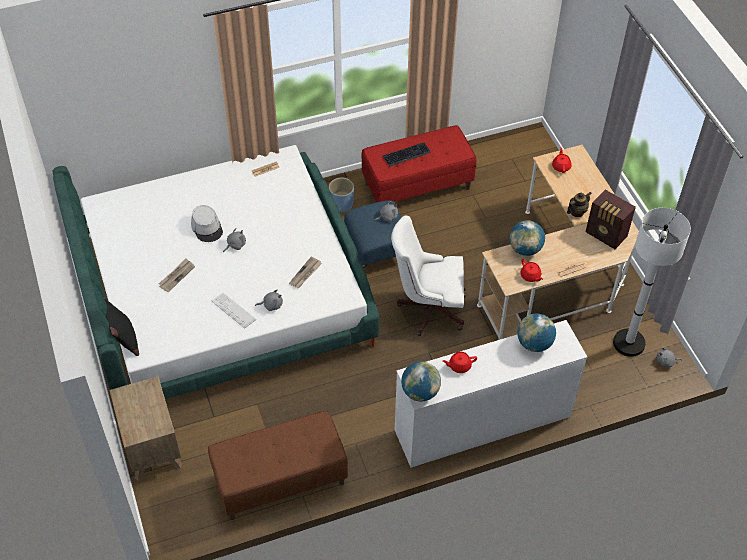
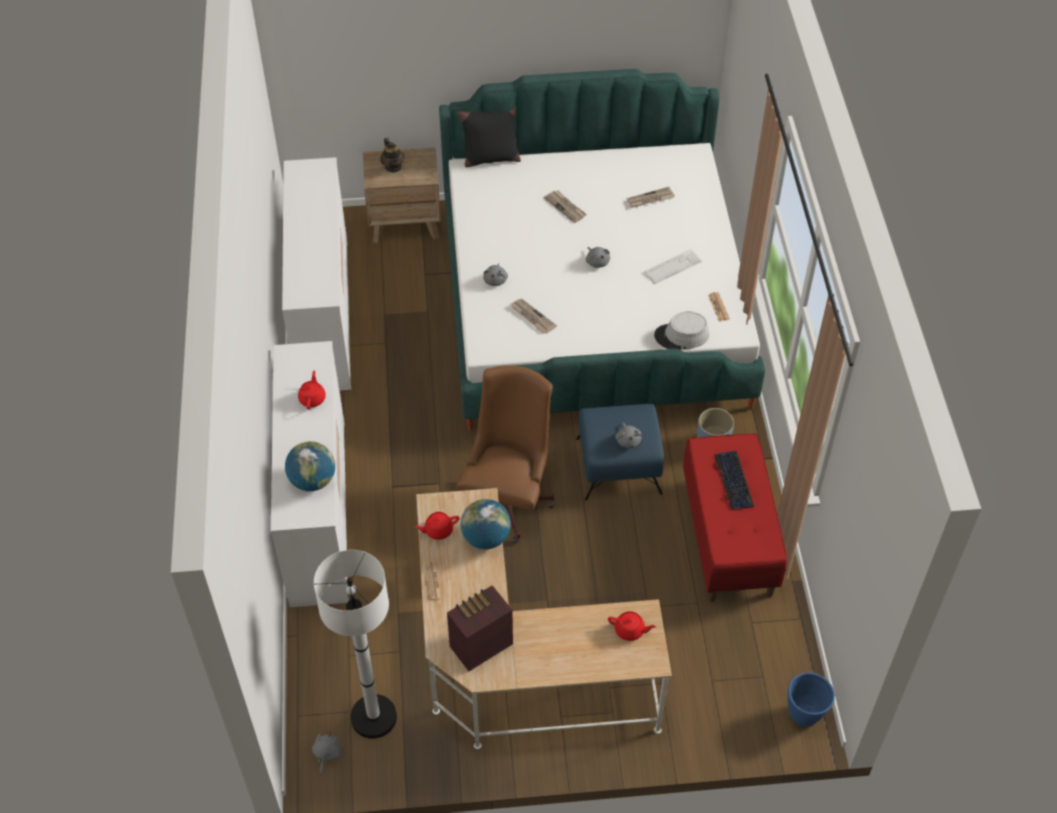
camera: 105 degrees right, 0 degrees up
grey hat [191,205,223,242] -> grey hat moved to [654,311,709,350]
brown bench [208,410,348,520] -> white dresser [282,157,352,390]
keyboard [212,293,256,328] -> keyboard moved to [644,249,702,284]
white office chair [391,216,466,336] -> brown office chair [456,365,555,544]
globe [401,361,441,401] -> none
teapot [567,192,591,217] -> teapot moved to [380,138,404,172]
none -> newspaper [627,187,675,208]
none -> blue planter [788,672,835,727]

